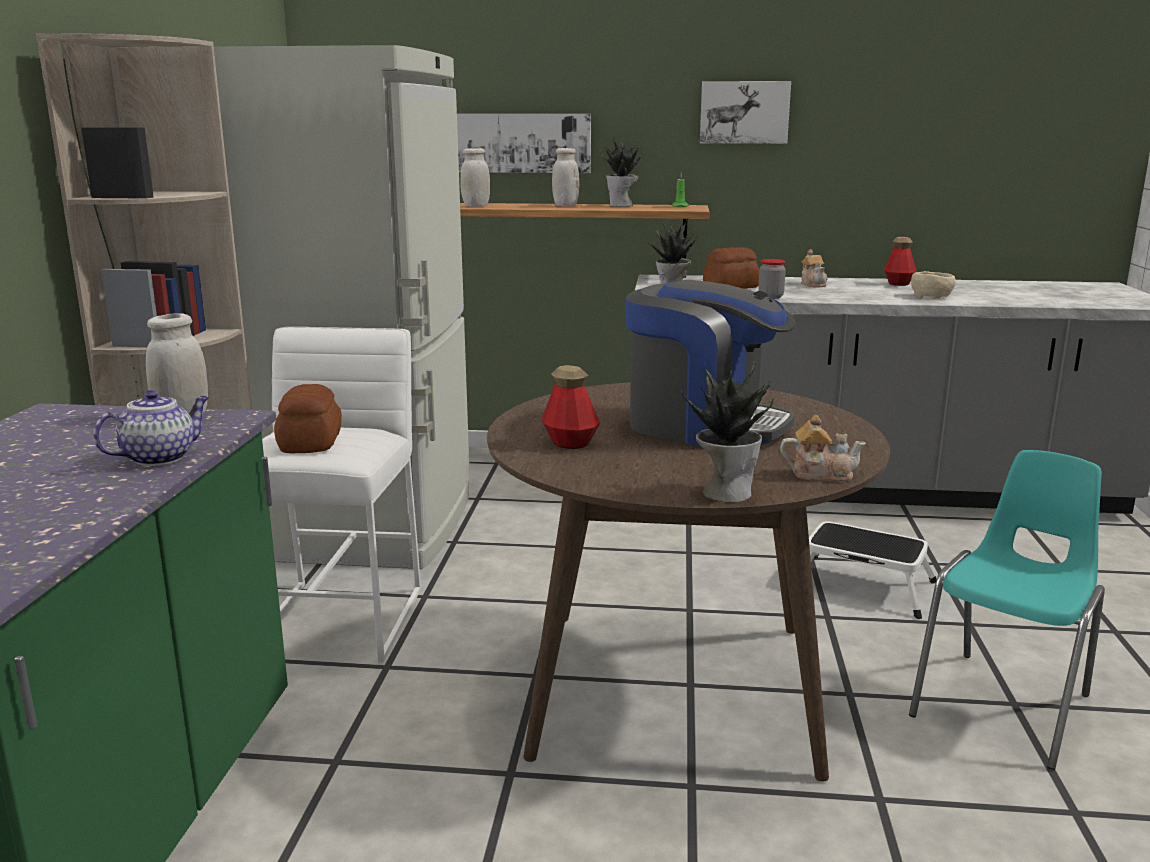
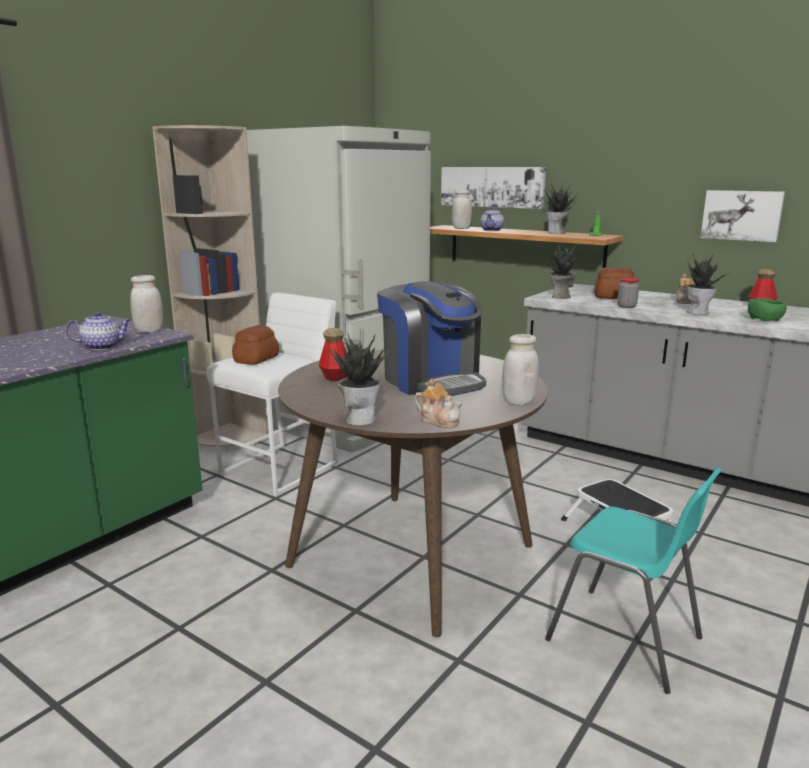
camera: 30 degrees right, 0 degrees up
white jar [552,148,579,207] -> white jar moved to [502,334,539,405]
picture [700,81,791,144] -> picture moved to [700,190,785,242]
turquoise chair [909,450,1105,770] -> turquoise chair turned 60 degrees clockwise [545,467,722,694]
beige bowl [911,271,956,299] -> green bowl [748,298,787,322]
none -> teapot [480,207,504,231]
none -> potted plant [686,253,730,315]

